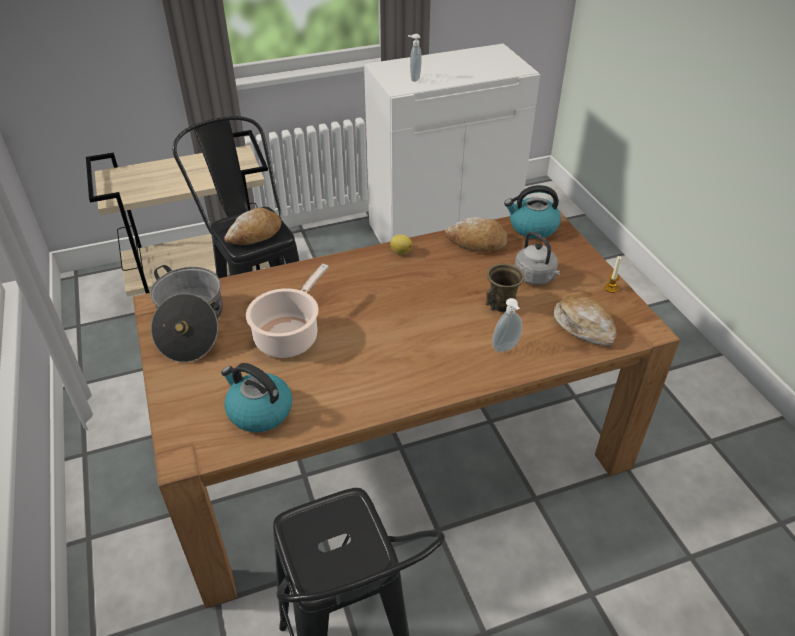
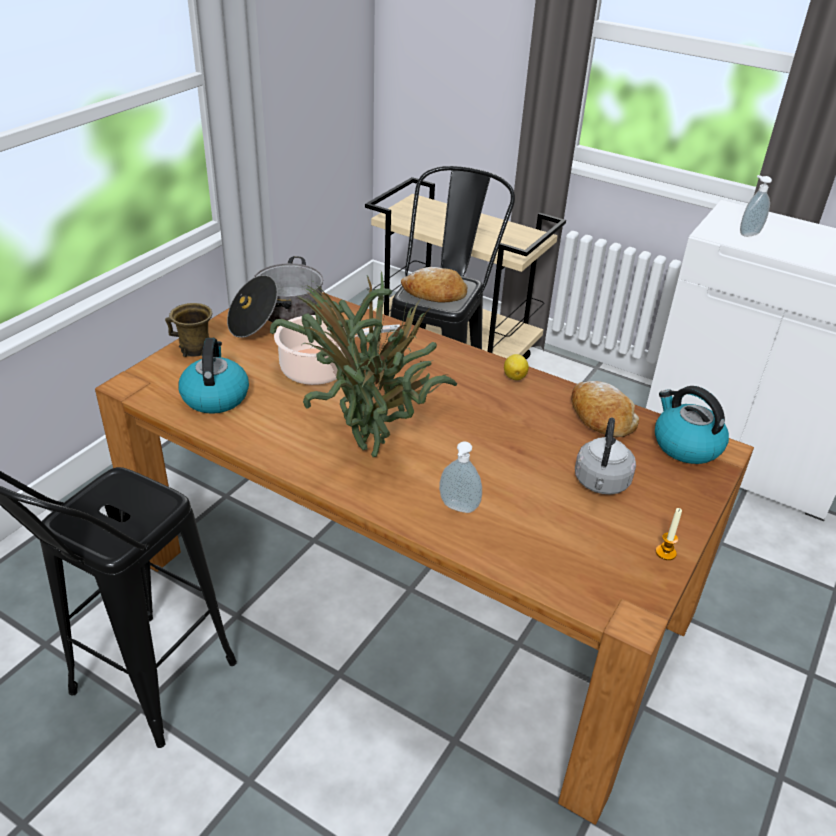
camera: 50 degrees right, 5 degrees down
brown mug [486,264,525,312] -> brown mug moved to [165,303,212,357]
bread [553,295,617,347] -> none
none -> potted plant [270,271,458,457]

